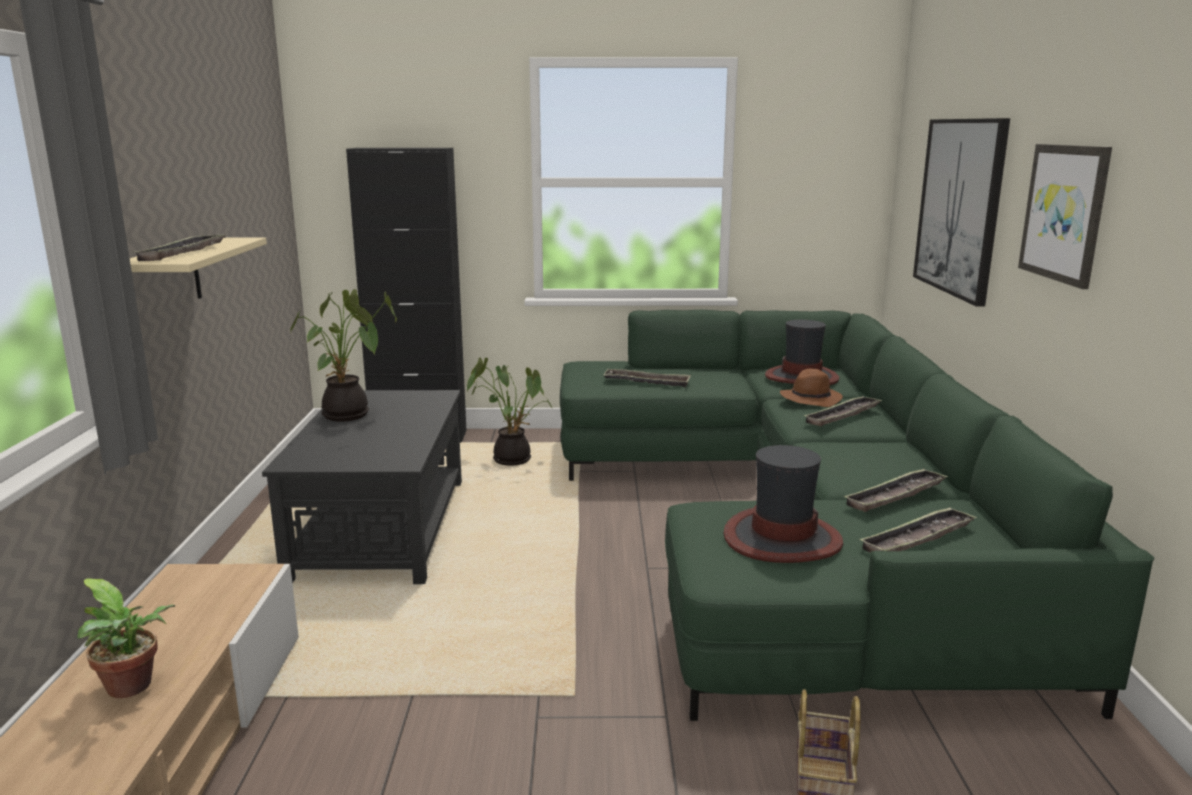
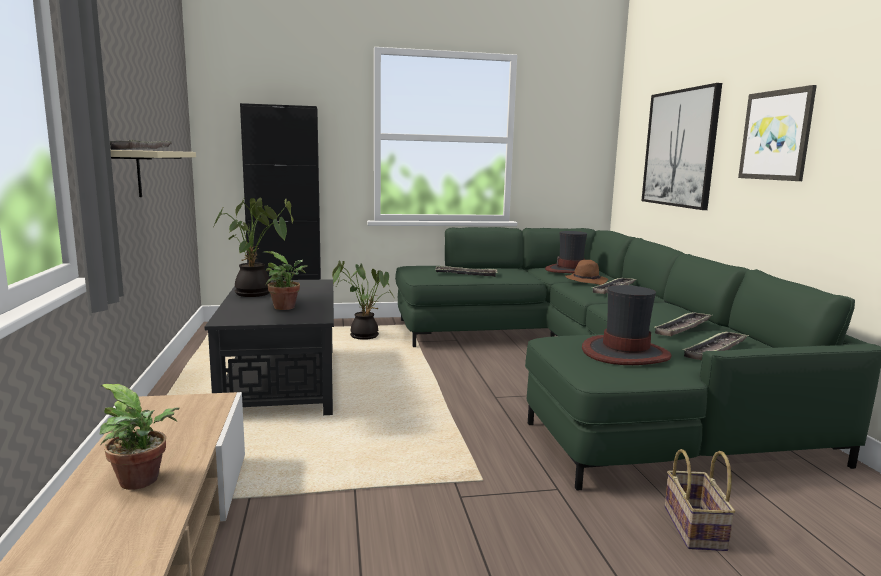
camera: 10 degrees left, 5 degrees down
none -> potted plant [263,251,308,310]

